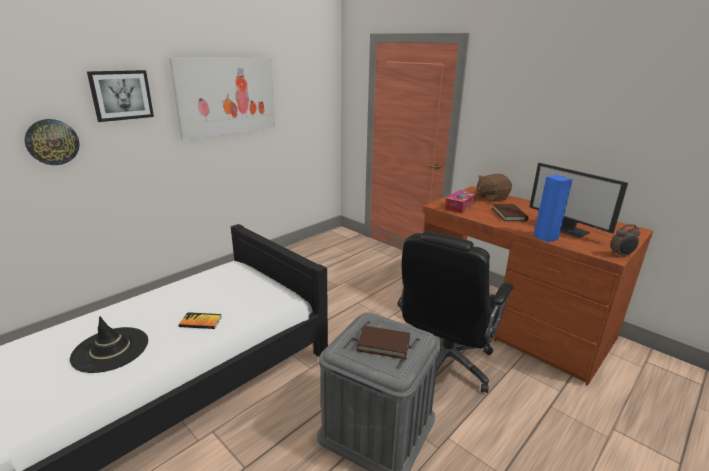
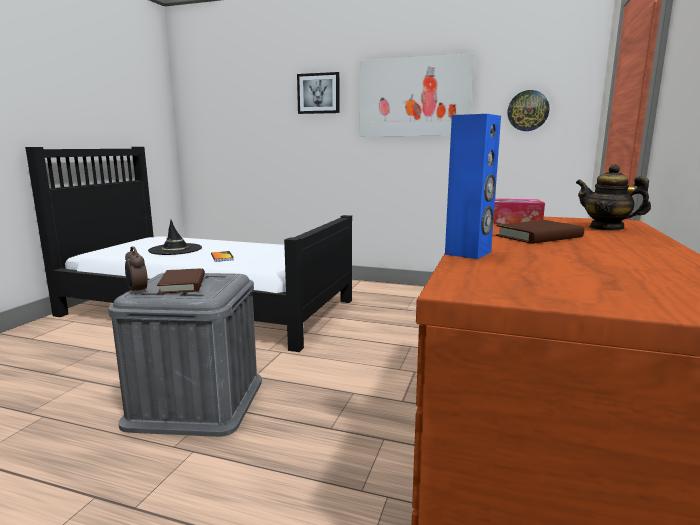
camera: 65 degrees right, 10 degrees down
wall clock [25,119,80,165] -> wall clock moved to [508,90,549,131]
black office chair [398,231,514,393] -> none
brown plush toy [477,174,512,202] -> teapot [576,164,651,231]
monitor [530,163,628,238] -> none
alarm clock [610,224,640,257] -> alarm clock moved to [125,246,148,295]

